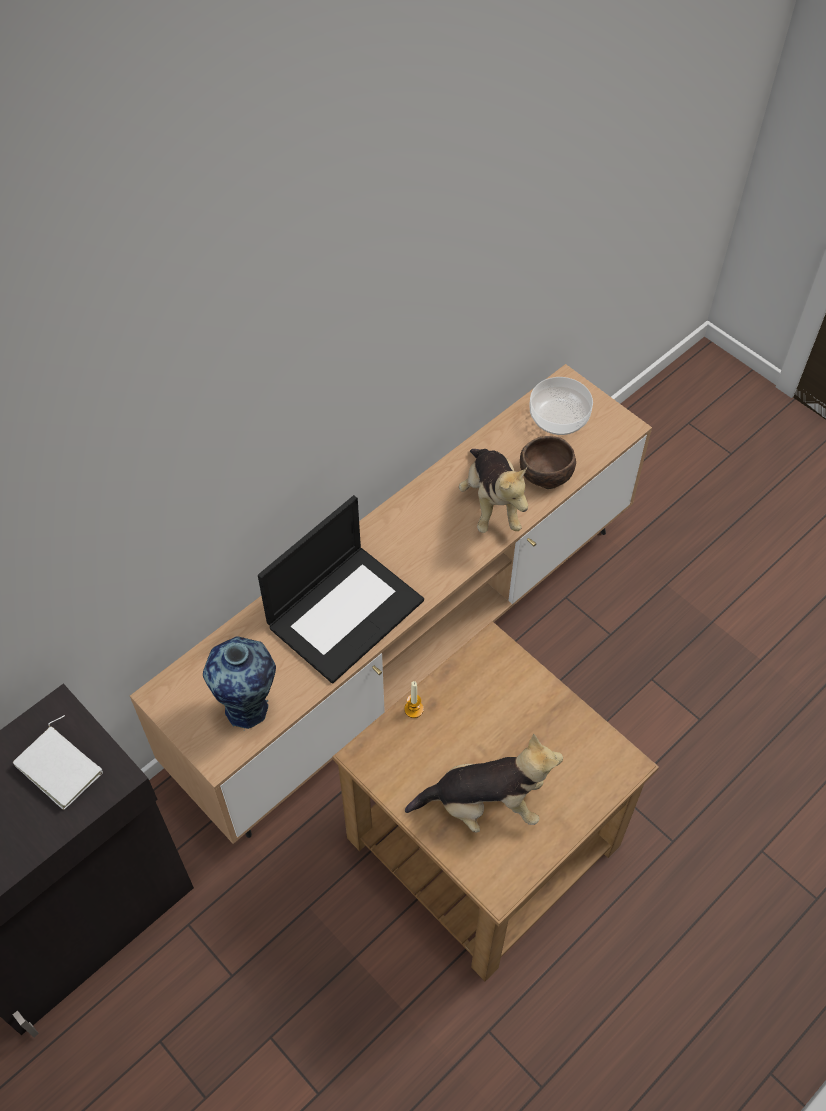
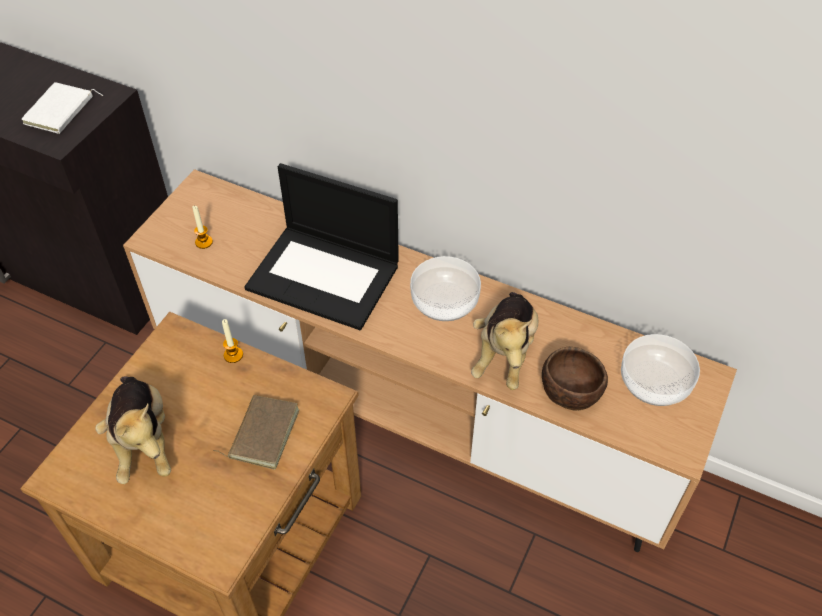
camera: 70 degrees right, 5 degrees down
vase [203,637,276,731] -> candle [192,206,213,249]
plush toy [459,449,528,533] -> plush toy turned 45 degrees counterclockwise [471,292,538,390]
none -> brown book [213,395,300,469]
none -> bowl [410,256,481,321]

